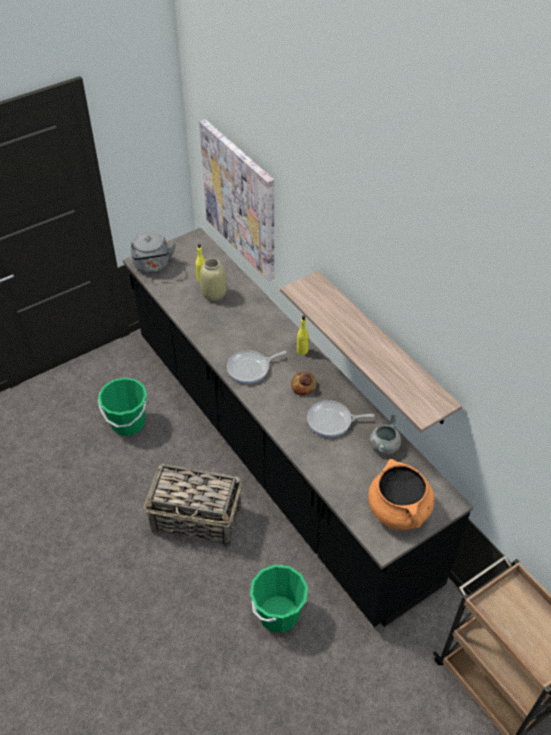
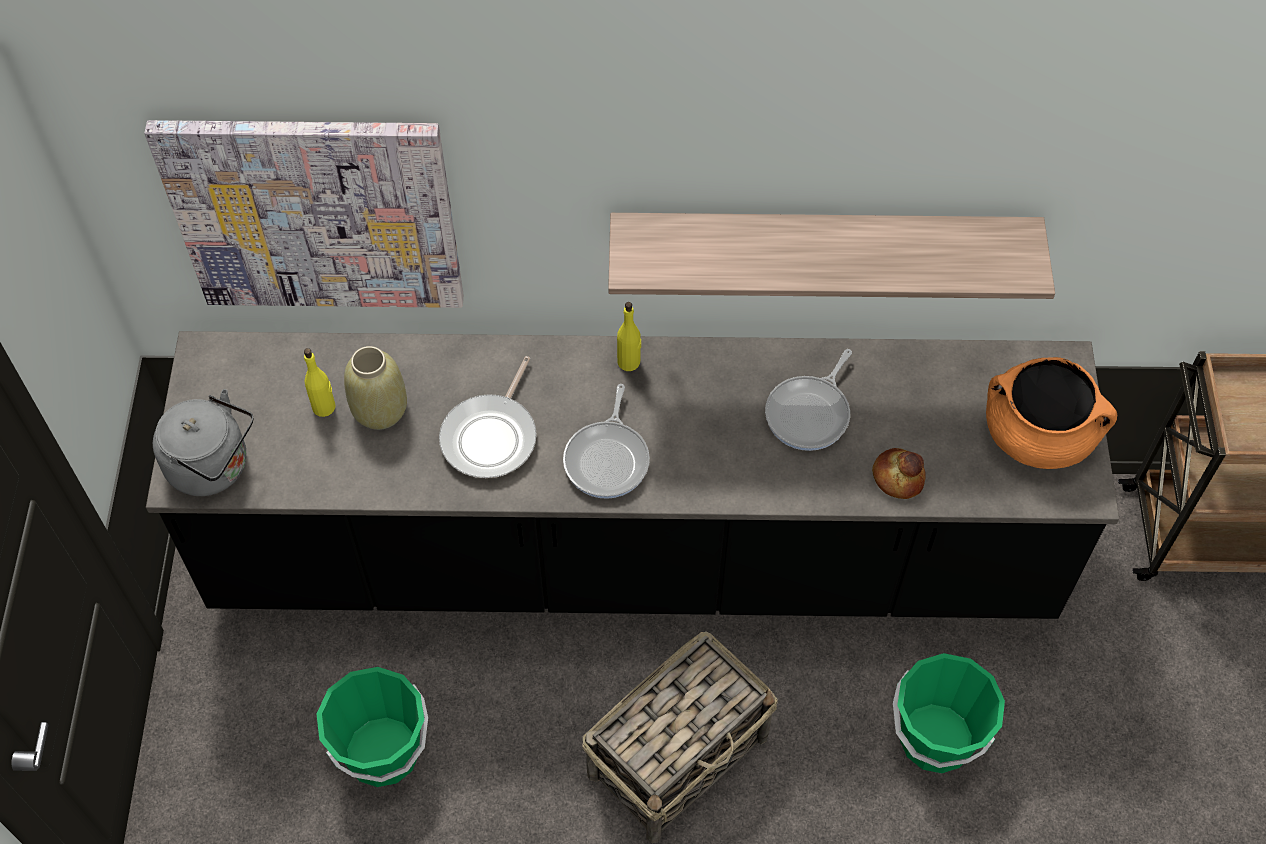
camera: 55 degrees left, 10 degrees up
bread [291,372,316,396] -> bread moved to [872,448,926,499]
grey cooking pot [370,414,401,455] -> none
none -> frying pan [439,356,537,478]

